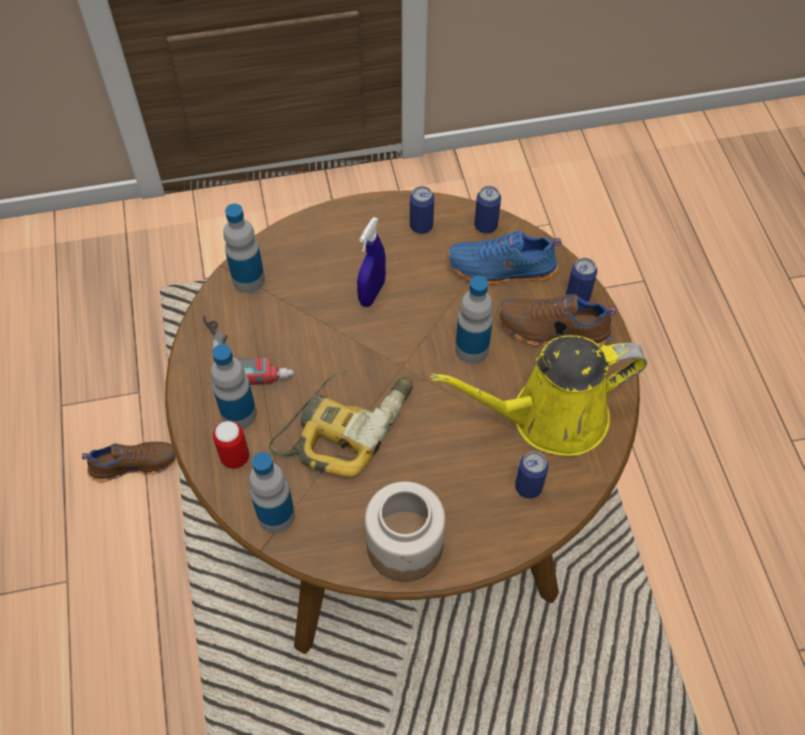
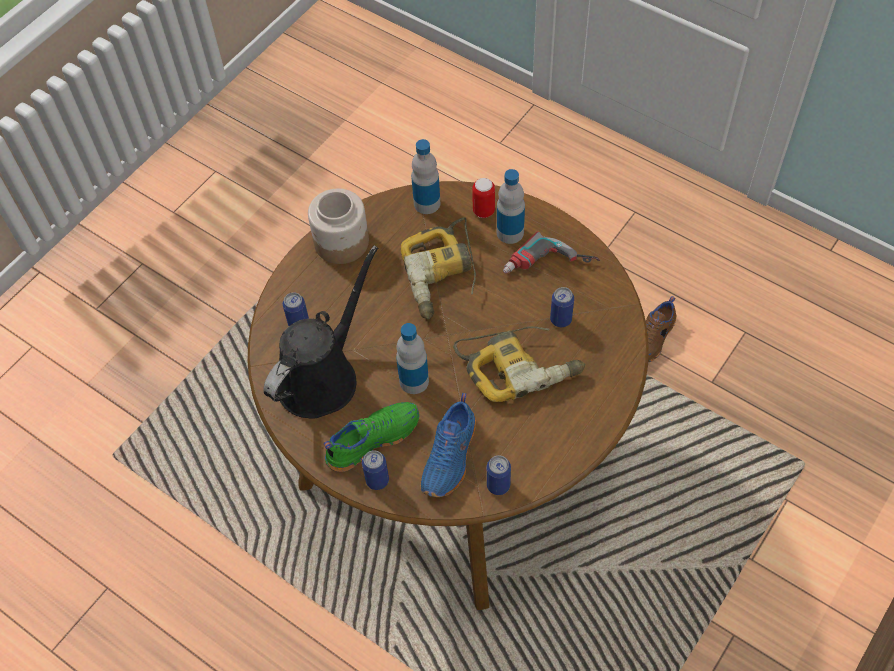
camera: 140 degrees right, 0 degrees up
bottle [223,204,265,293] -> none
blue spray bottle [357,217,386,307] -> power drill [453,326,586,402]
can [410,186,434,234] -> can moved to [550,287,574,327]
yellow watering can [431,335,647,456] -> black watering can [263,246,378,418]
blue shoe [447,231,561,285] -> blue shoe turned 150 degrees clockwise [420,393,476,497]
brown shoe [498,294,616,346] -> green shoe [324,402,419,472]

